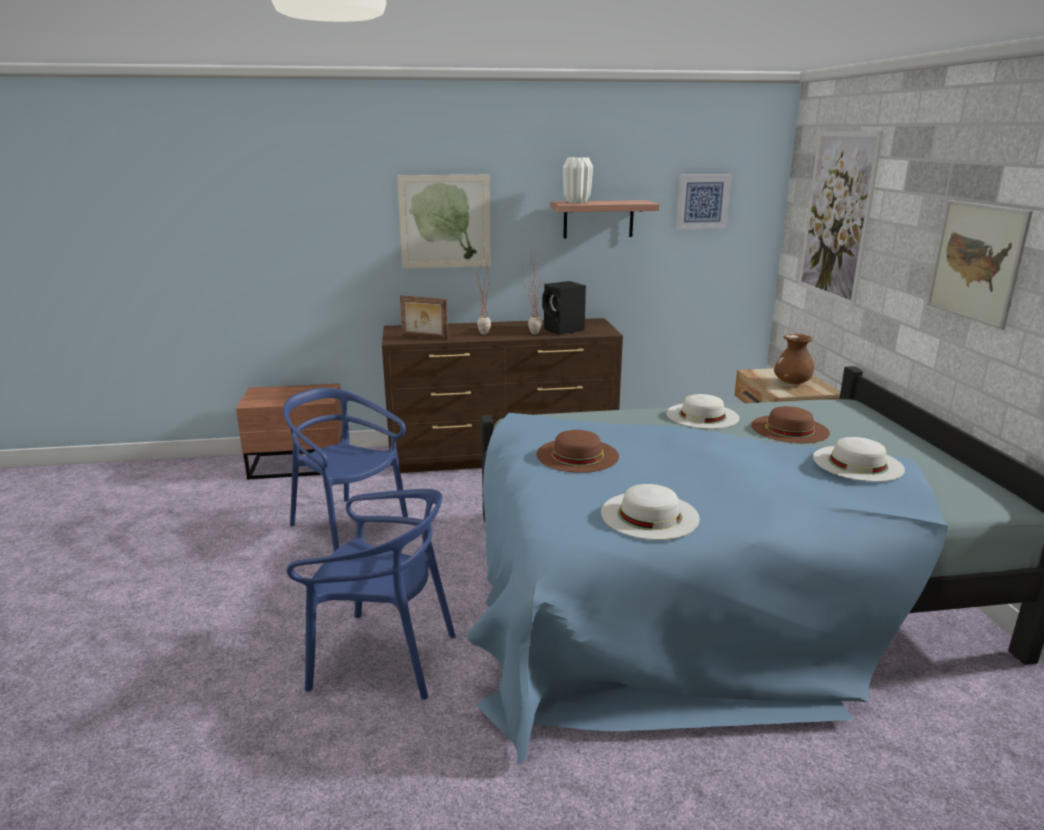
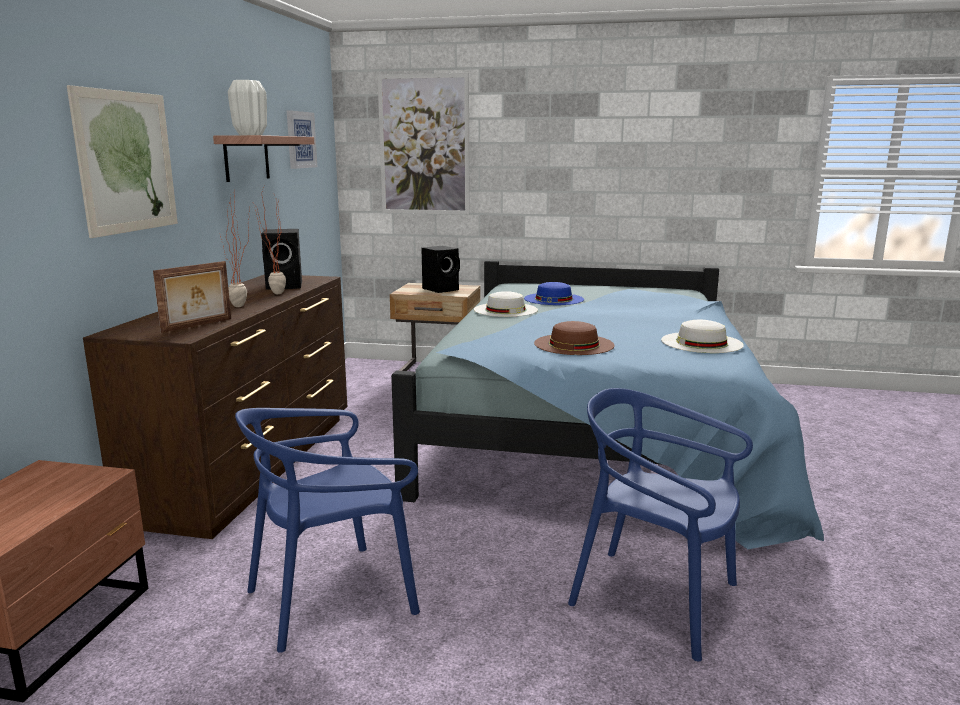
camera: 70 degrees left, 5 degrees down
blue chair [287,489,456,699] -> blue chair turned 90 degrees counterclockwise [568,388,753,661]
brown hat [751,406,830,443] -> blue hat [524,282,584,305]
brown vase [774,334,814,384] -> black speaker [421,246,460,293]
white hat [813,437,905,482] -> none
picture [927,200,1033,330] -> none

